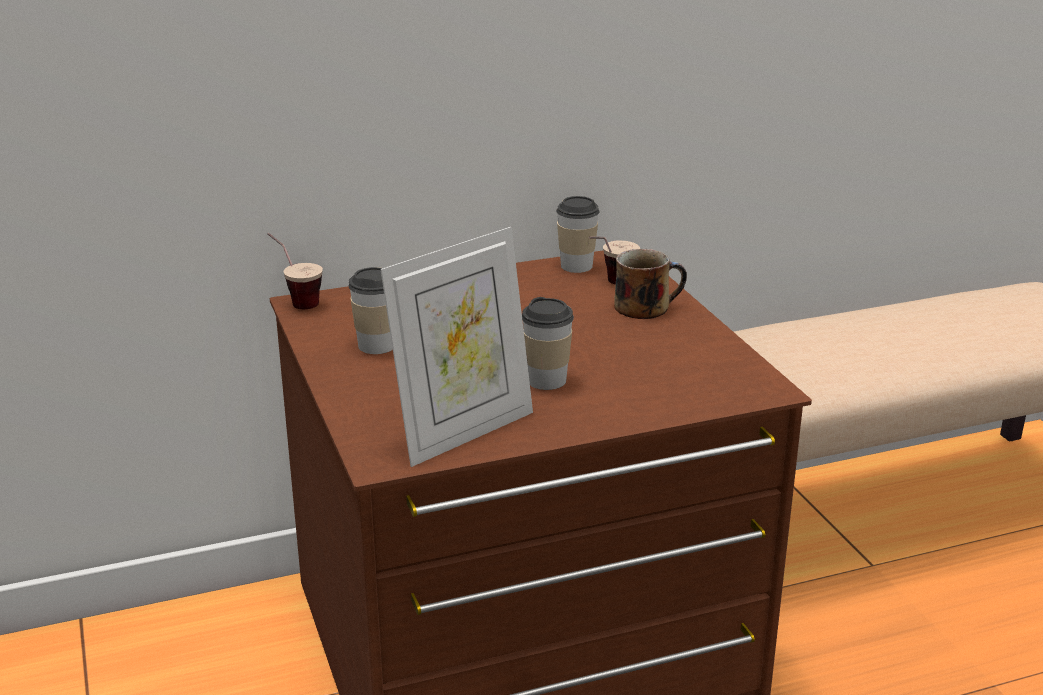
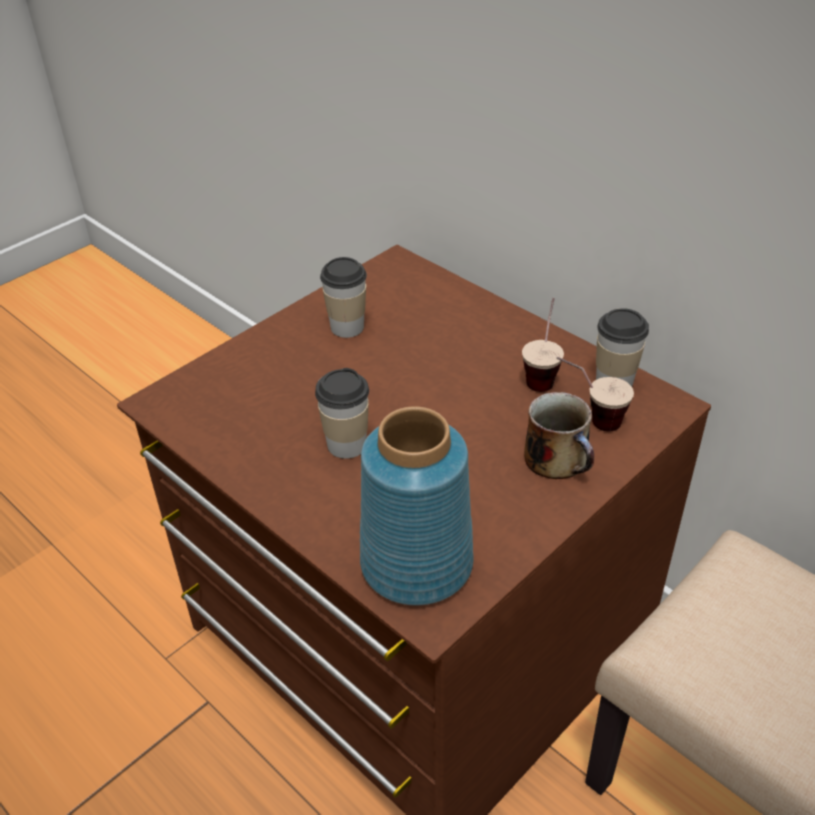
camera: 65 degrees right, 15 degrees up
cup [267,233,323,309] -> cup moved to [522,298,564,392]
picture frame [380,227,533,467] -> none
none -> blue vase [360,406,474,605]

